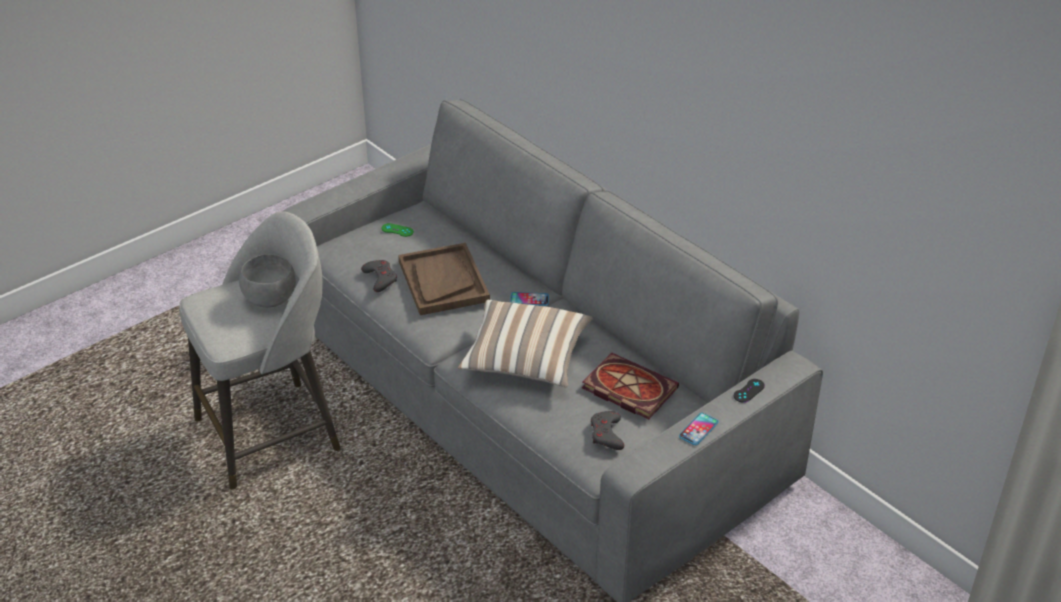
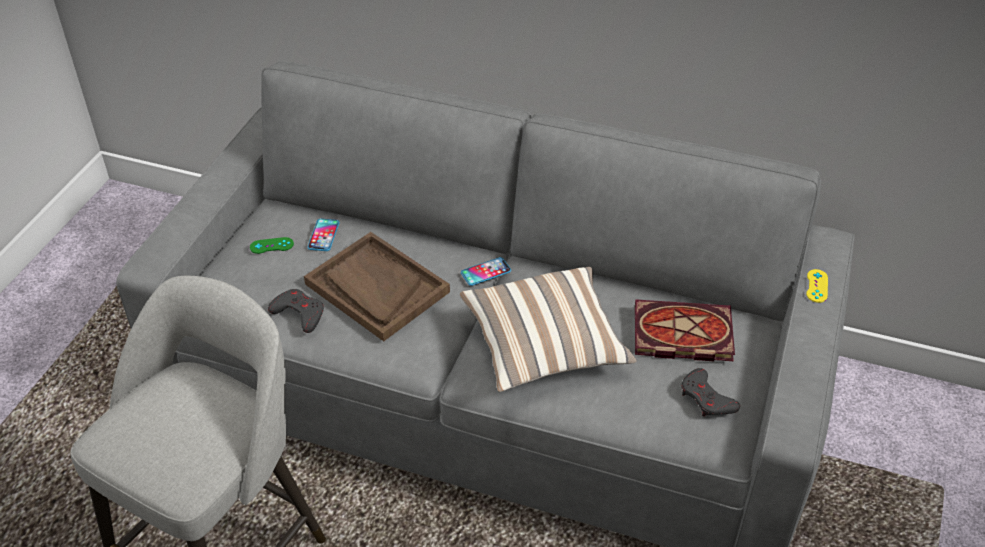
camera: 30 degrees left, 5 degrees up
grey bowl [239,254,296,308] -> none
phone [679,413,719,445] -> phone moved to [307,219,340,251]
black game controller [734,379,765,403] -> yellow game controller [806,269,828,303]

